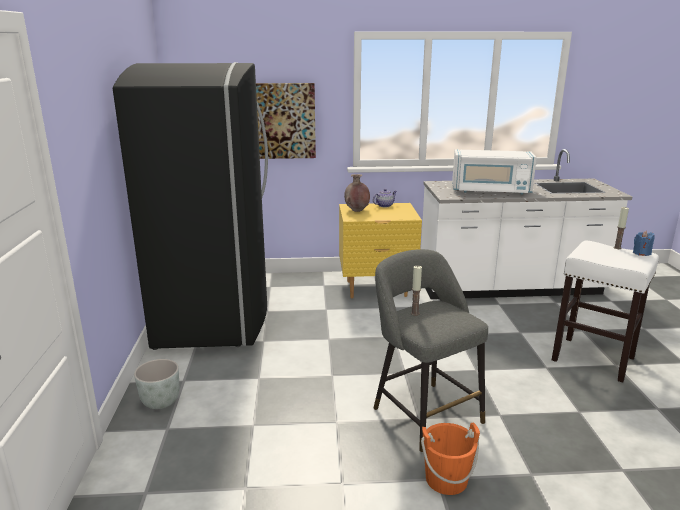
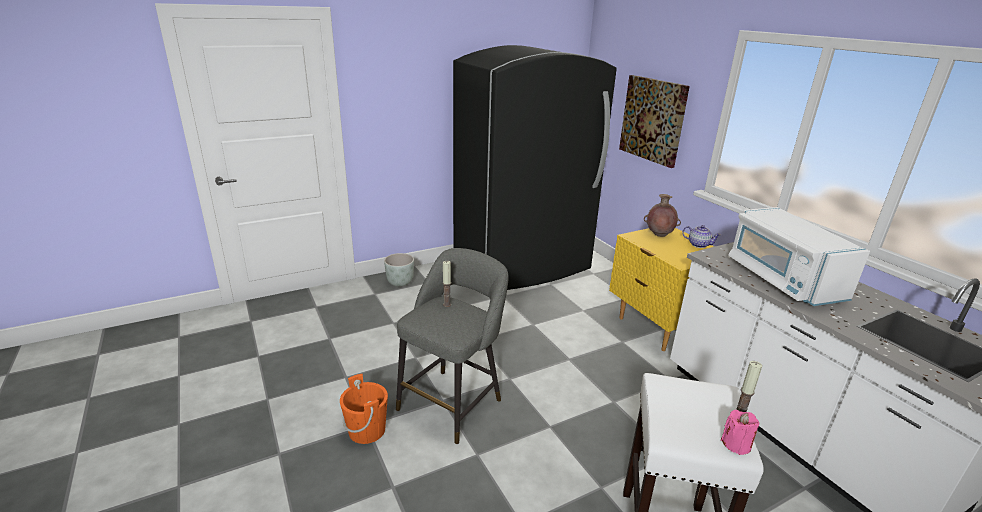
camera: 65 degrees right, 5 degrees up
blue candle [633,231,655,256] -> pink candle [721,410,759,455]

